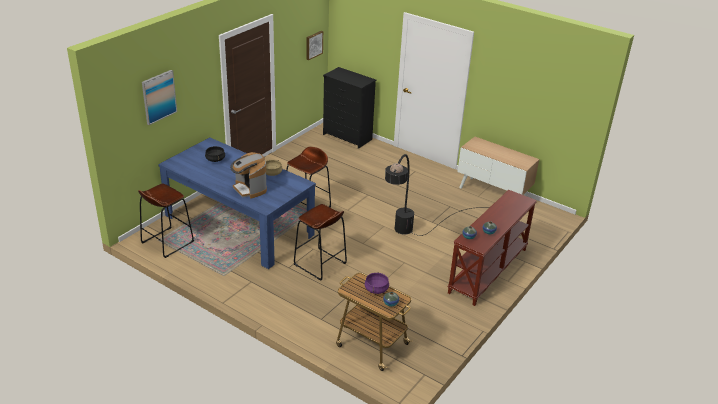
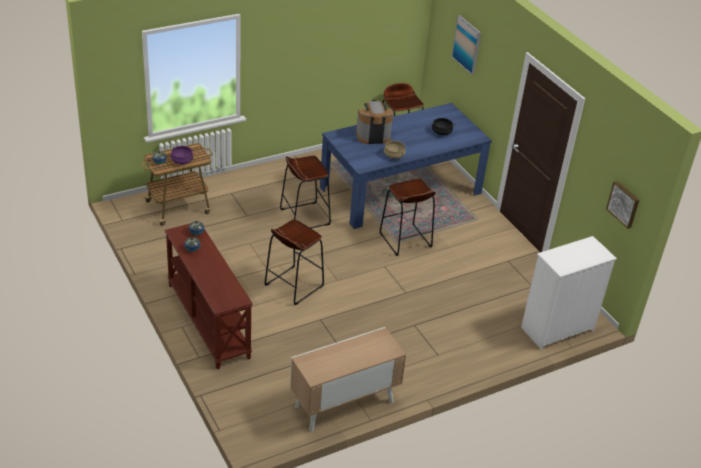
camera: 115 degrees right, 5 degrees up
black dresser [323,67,376,149] -> white dresser [521,236,617,350]
black floor lamp [385,154,490,236] -> brown stool [265,219,324,305]

